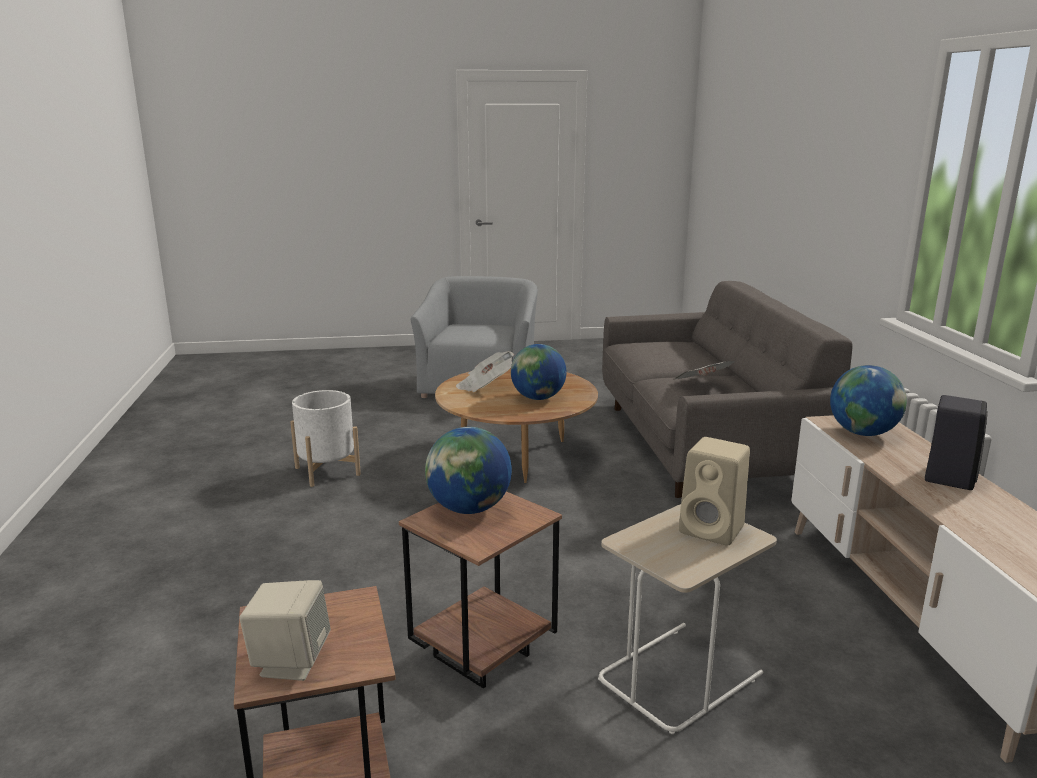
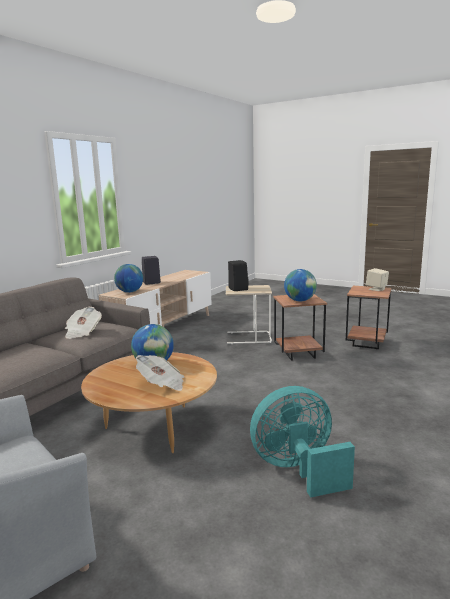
camera: 140 degrees left, 5 degrees down
white planter [290,390,361,487] -> turquoise fan [250,386,355,498]
beige speaker [679,437,750,546] -> black speaker [228,260,249,291]

